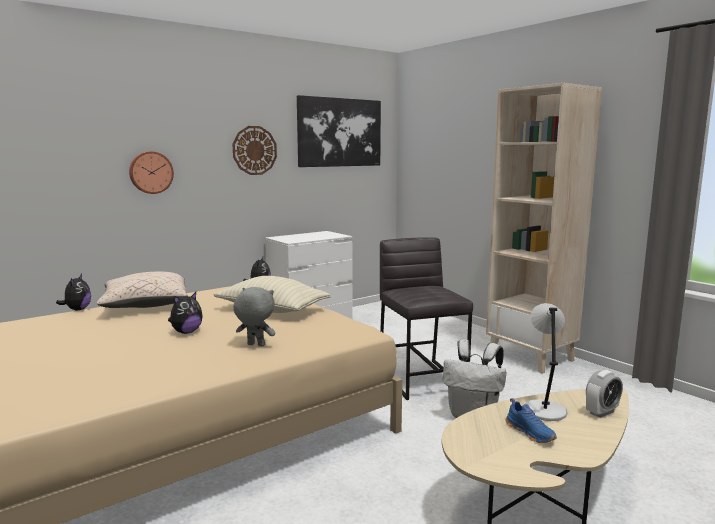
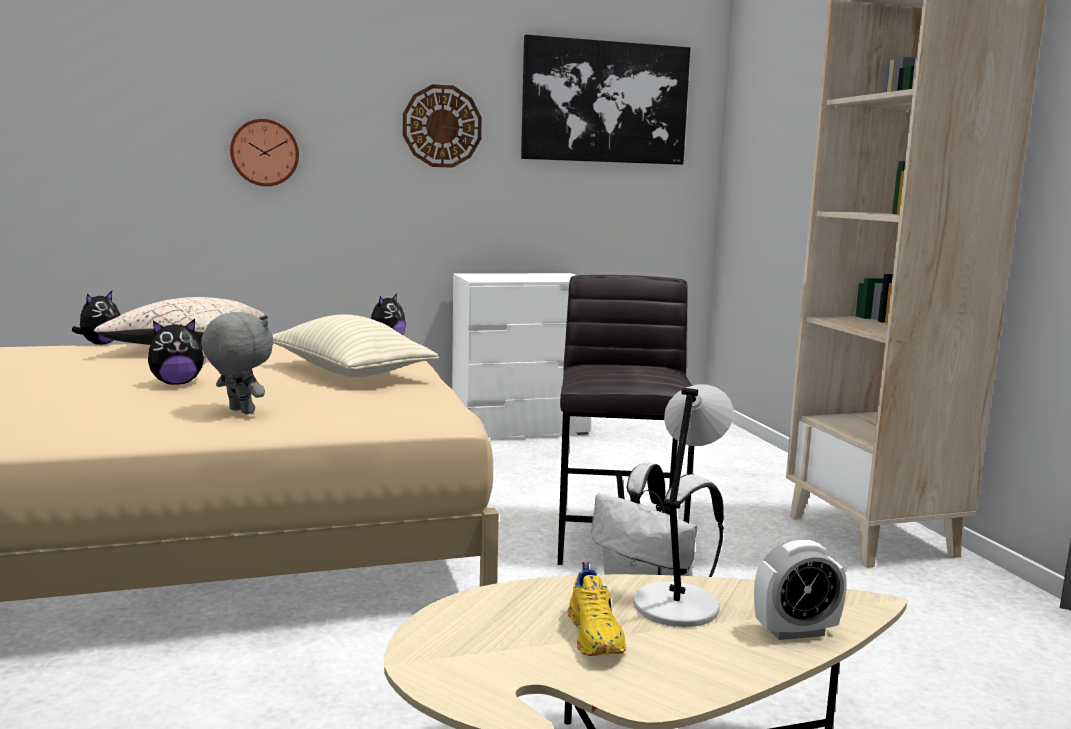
camera: 20 degrees right, 0 degrees up
blue shoe [506,398,557,443] -> yellow shoe [568,562,626,656]

